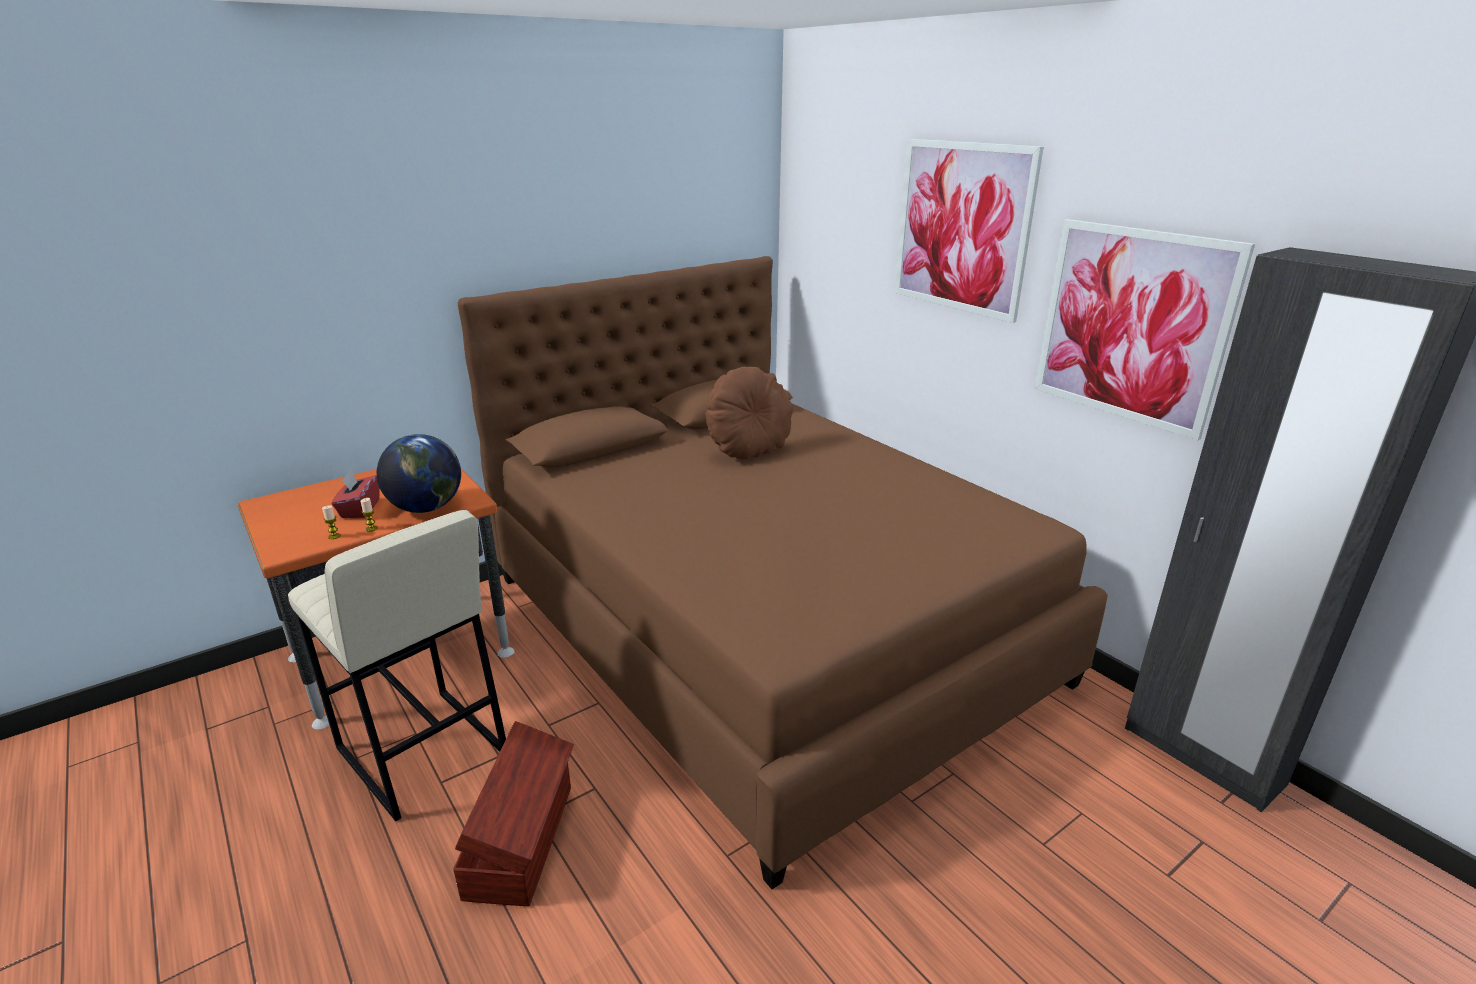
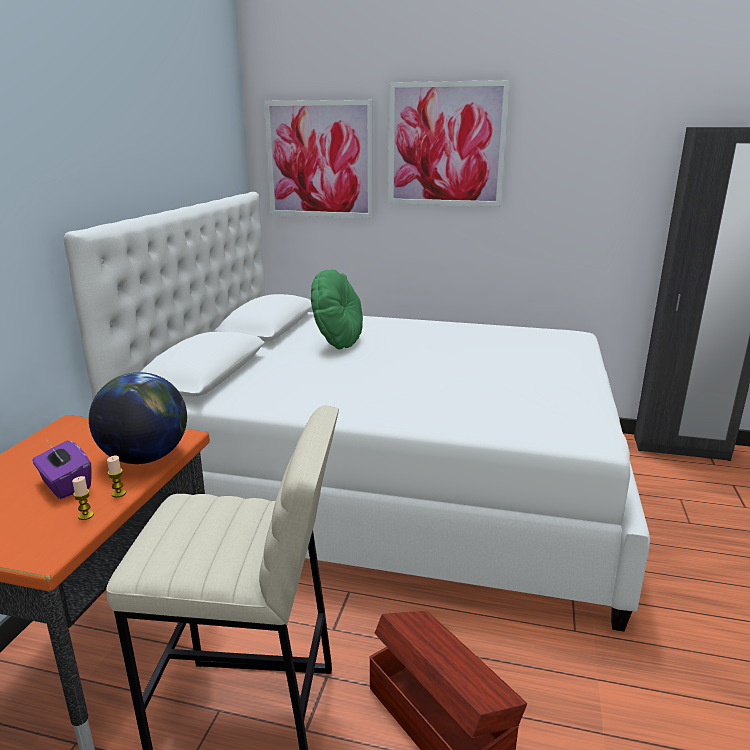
camera: 40 degrees left, 5 degrees down
red tissue box [331,470,380,518] -> purple tissue box [32,441,92,499]
brown bed [458,256,1108,889] -> white bed [64,192,650,632]
brown pillow [705,367,793,460] -> green pillow [311,269,363,349]
picture [1035,219,1255,440] -> picture moved to [264,100,373,218]

